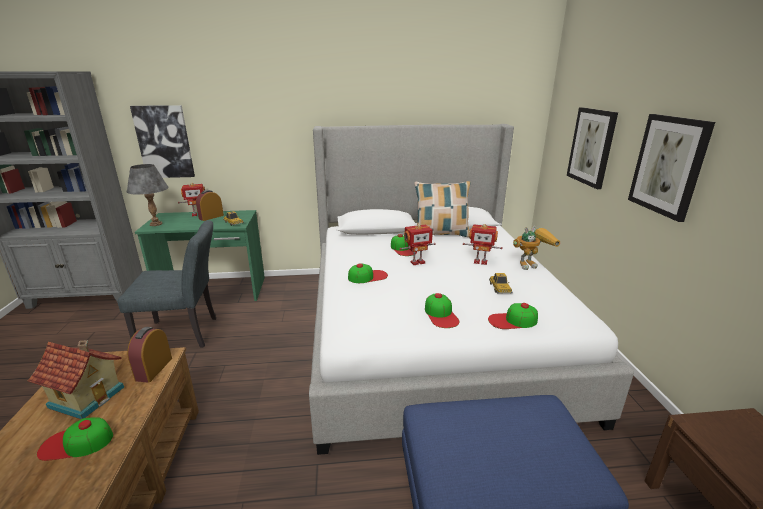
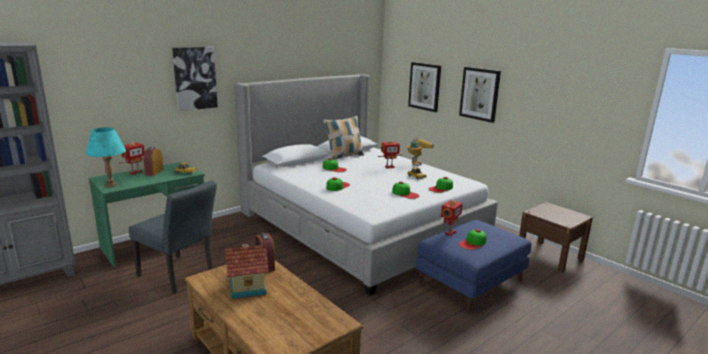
camera: 35 degrees left, 5 degrees down
cap [37,417,113,461] -> cap moved to [459,229,487,250]
grey chair [118,220,216,348] -> grey chair turned 75 degrees clockwise [129,181,217,293]
grey table lamp [127,164,168,226] -> turquoise table lamp [86,127,126,187]
picture [130,105,195,178] -> picture moved to [172,47,218,111]
toy robot [400,224,436,265] -> toy robot moved to [441,200,463,236]

